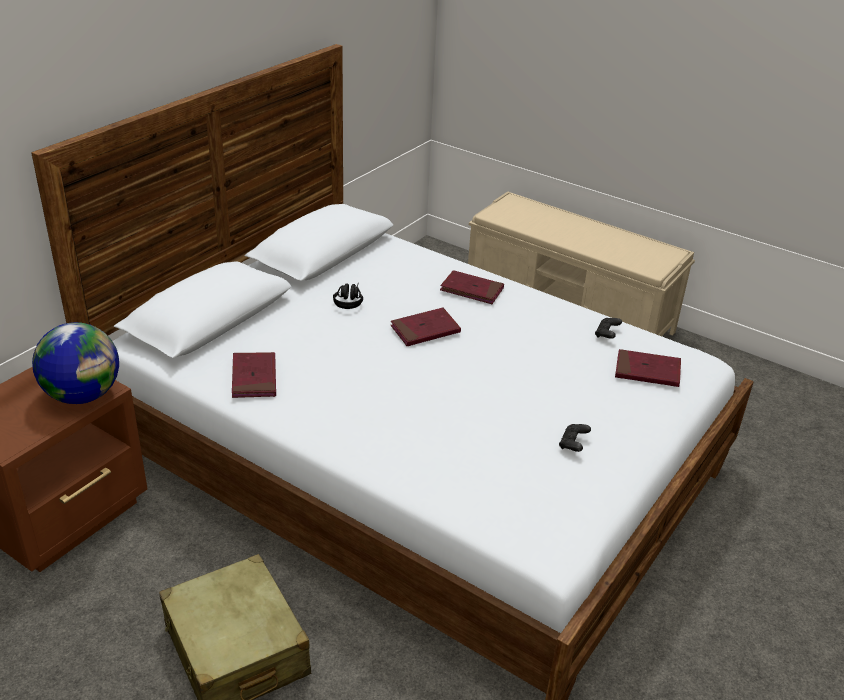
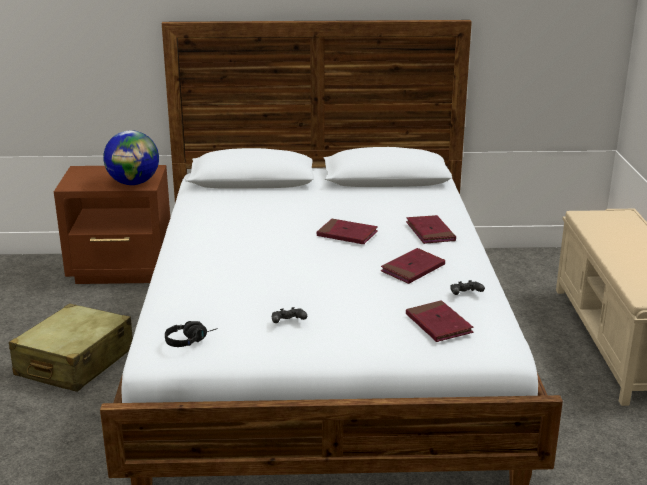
camera: 55 degrees right, 10 degrees down
red book [232,352,276,398] -> red book moved to [381,248,445,284]
black headphones [333,283,363,309] -> black headphones moved to [165,321,218,347]

